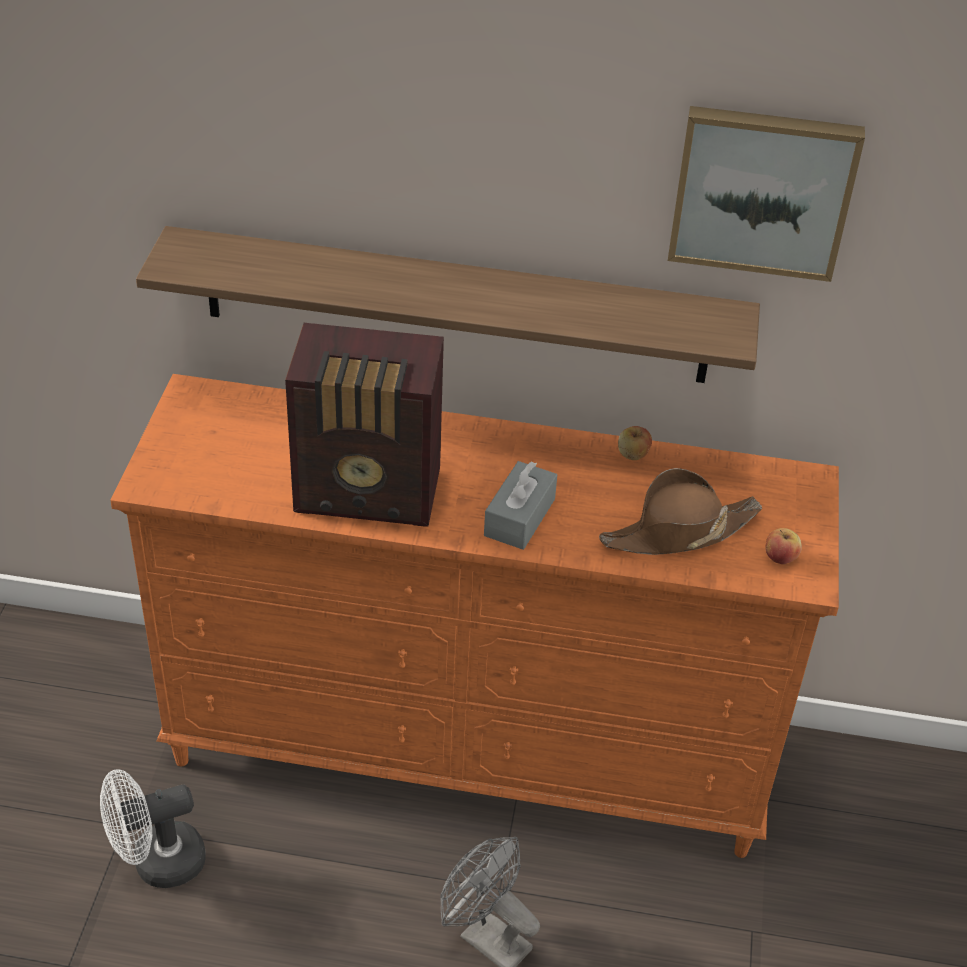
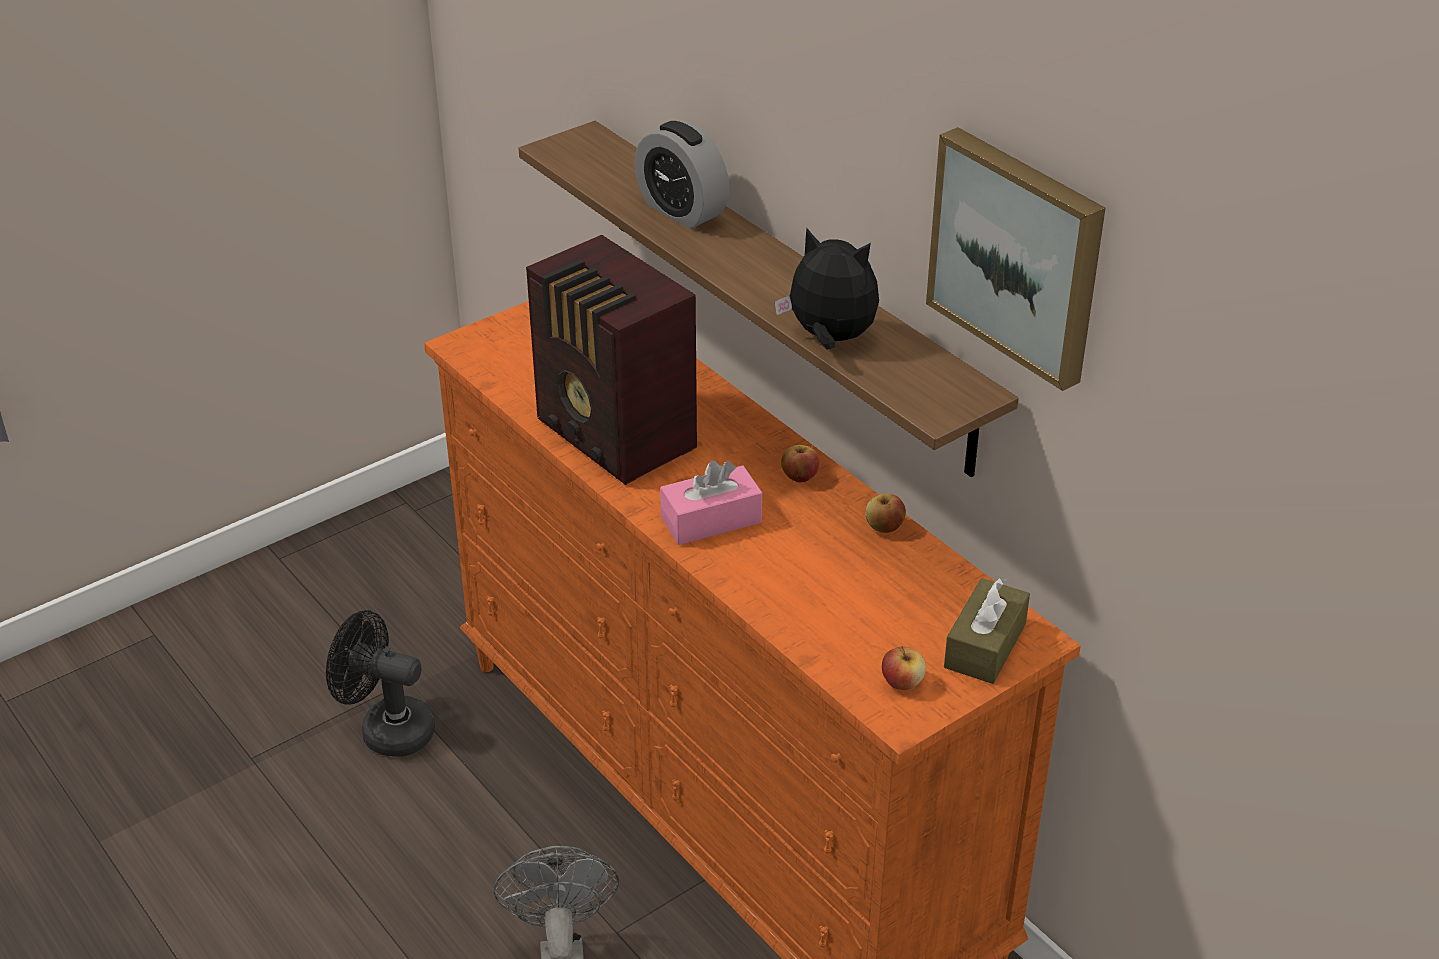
camera: 45 degrees right, 5 degrees down
white fan [100,769,206,888] -> black fan [326,610,435,757]
grey tissue box [484,461,557,550] -> pink tissue box [660,461,762,545]
brown hat [599,468,762,555] -> none
none -> alarm clock [634,121,729,229]
none -> plush toy [775,228,879,350]
none -> apple [781,445,819,483]
none -> brown tissue box [944,577,1030,684]

